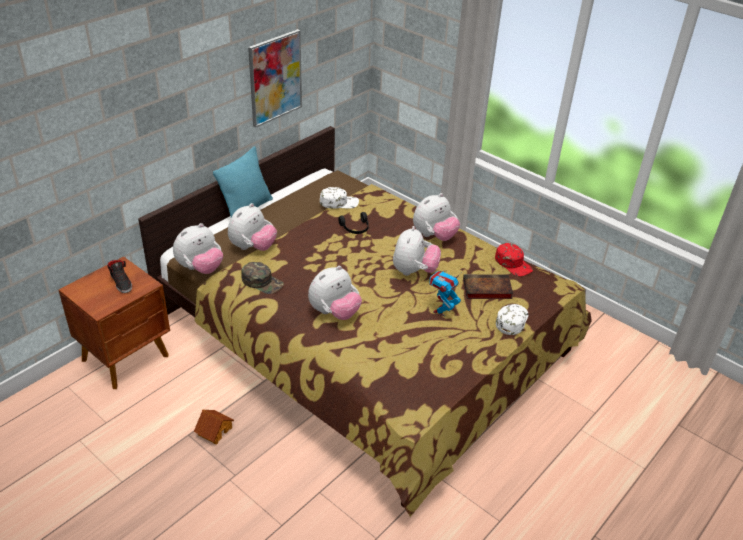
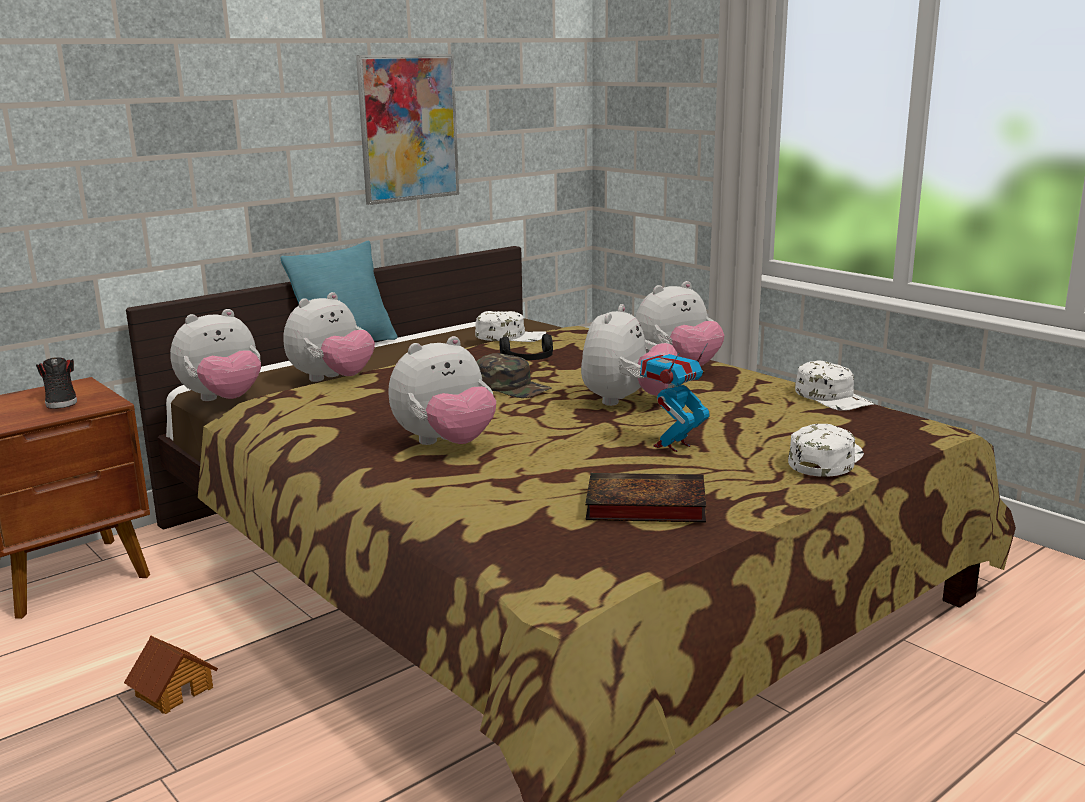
camera: 10 degrees right, 20 degrees down
green cap [241,262,284,294] -> green cap moved to [477,353,552,398]
book [463,274,513,299] -> book moved to [585,473,706,523]
red cap [495,243,533,276] -> white cap [795,360,874,411]

